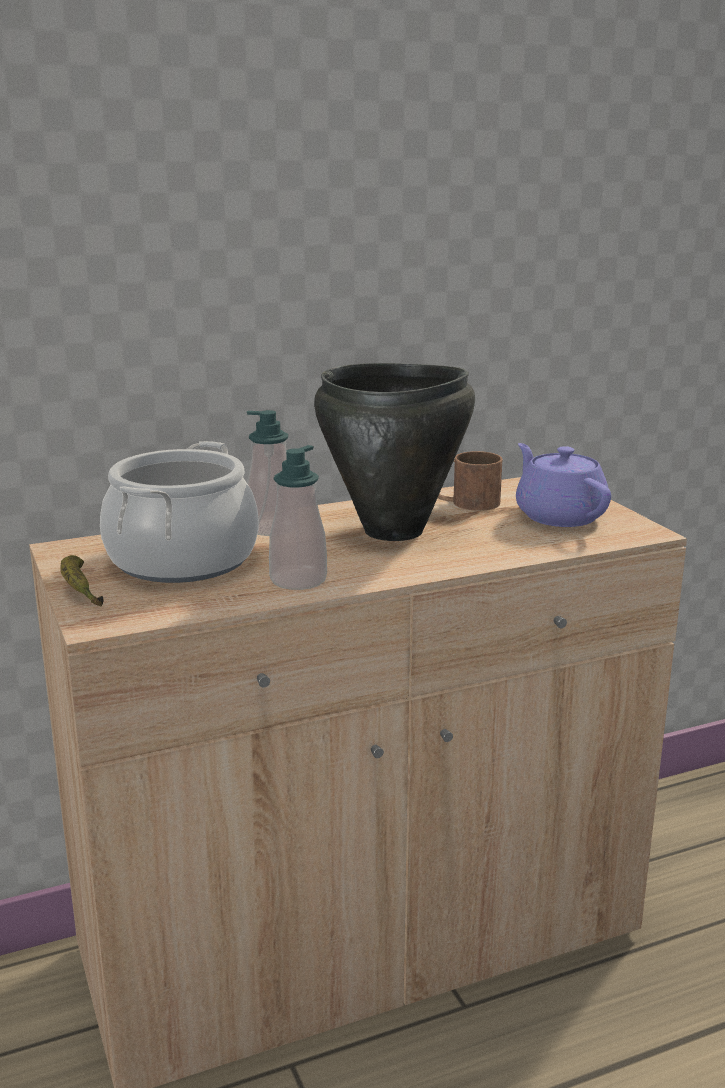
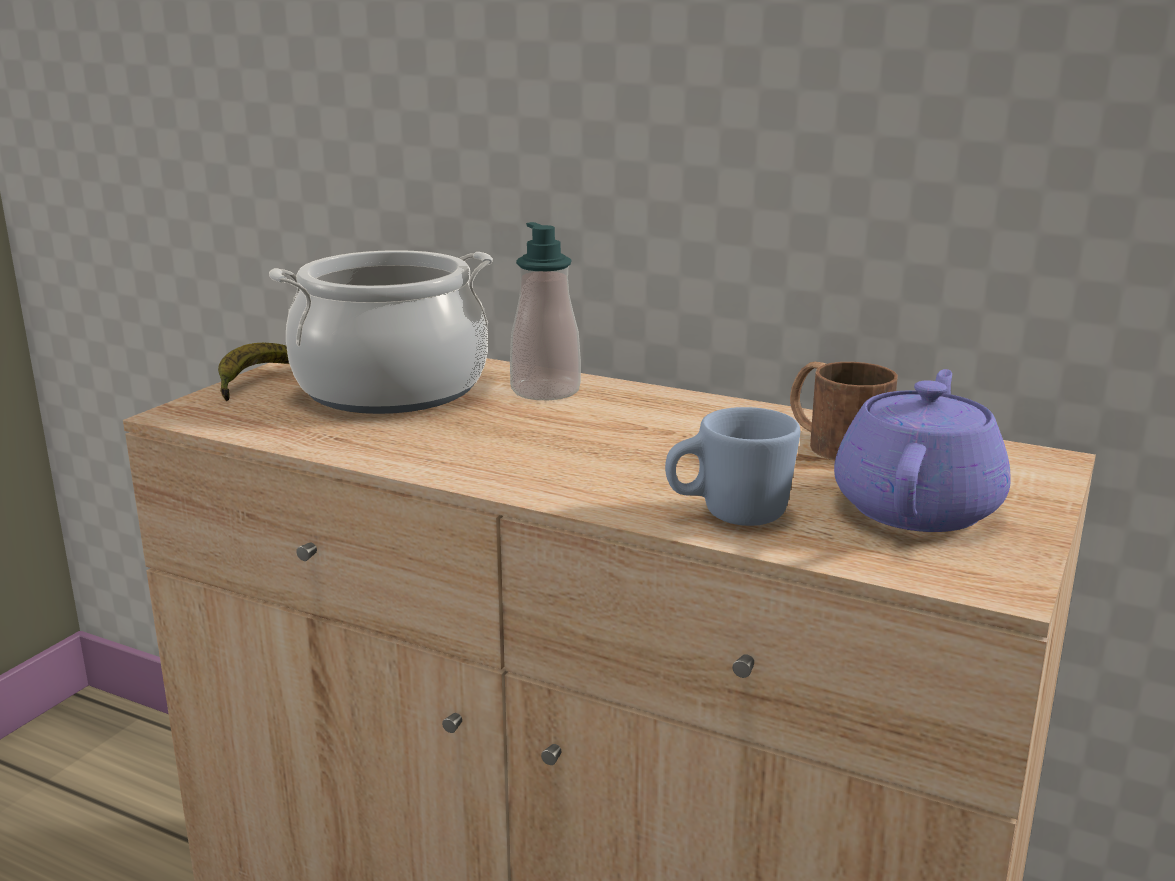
camera: 50 degrees right, 0 degrees up
soap dispenser [269,445,327,590] -> none
black cooking pot [314,363,475,541] -> none
none -> blue mug [665,407,800,526]

